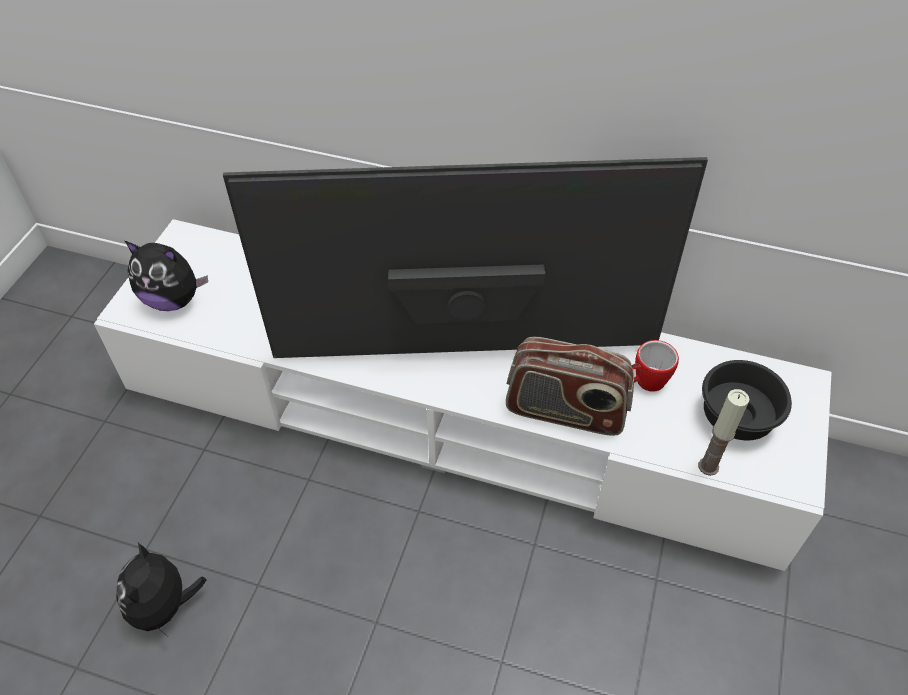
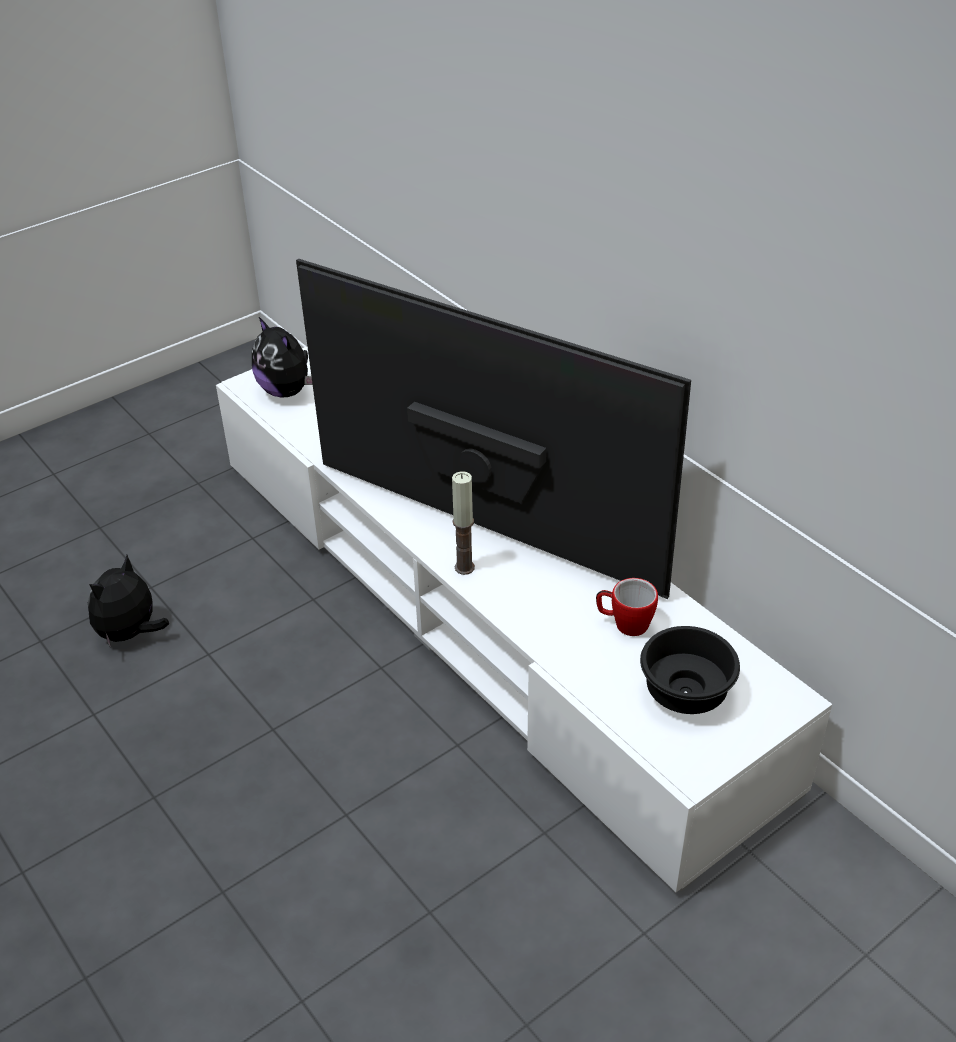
camera: 35 degrees right, 10 degrees down
radio [506,337,634,436] -> none
candle [698,389,749,476] -> candle moved to [452,471,475,575]

